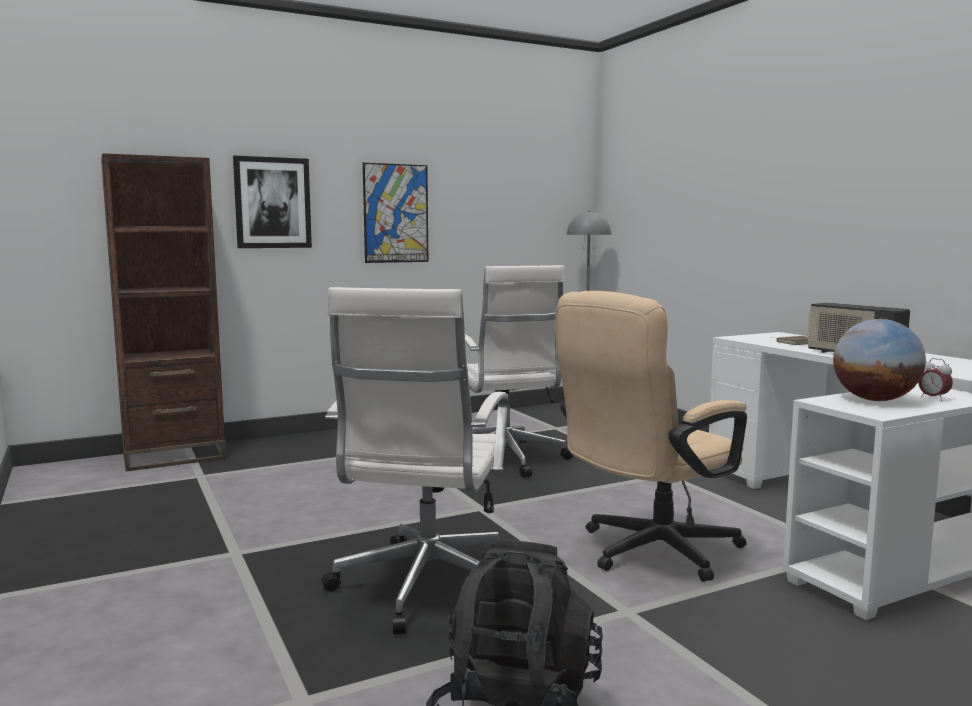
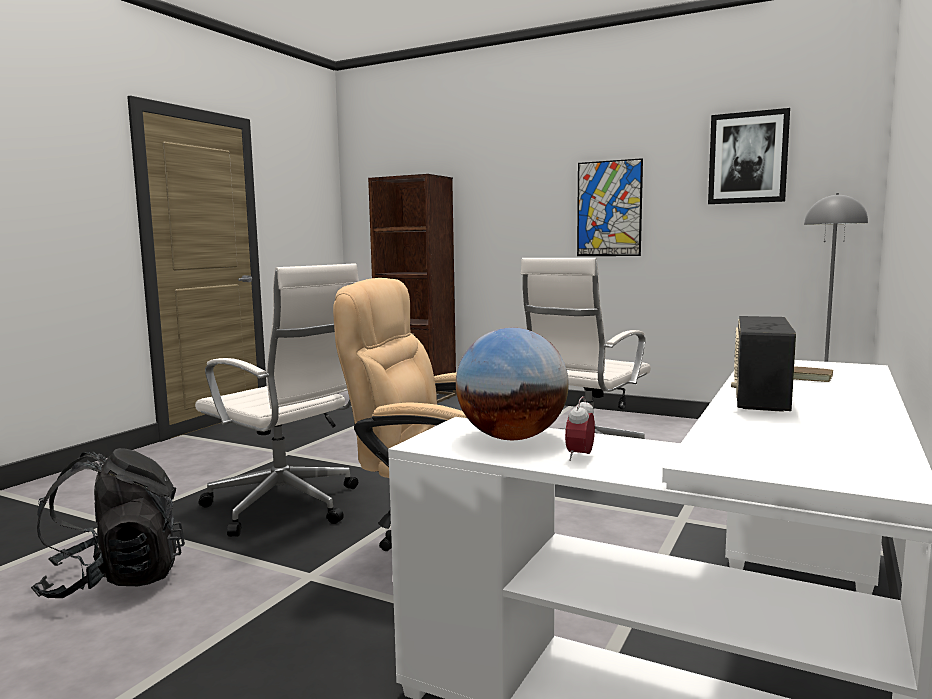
camera: 55 degrees right, 0 degrees up
picture [233,156,312,248] -> picture moved to [708,108,790,204]
white office chair [321,287,508,635] -> white office chair turned 120 degrees counterclockwise [195,263,359,537]

